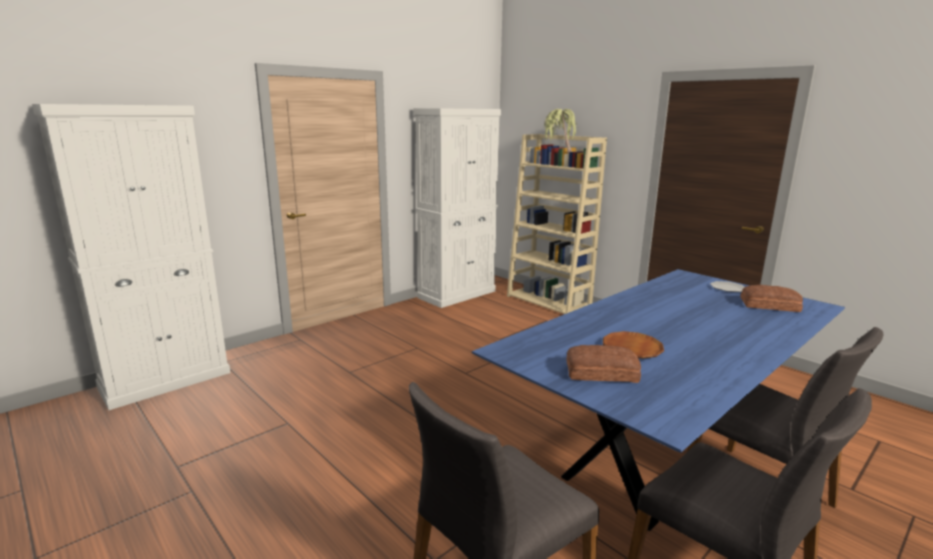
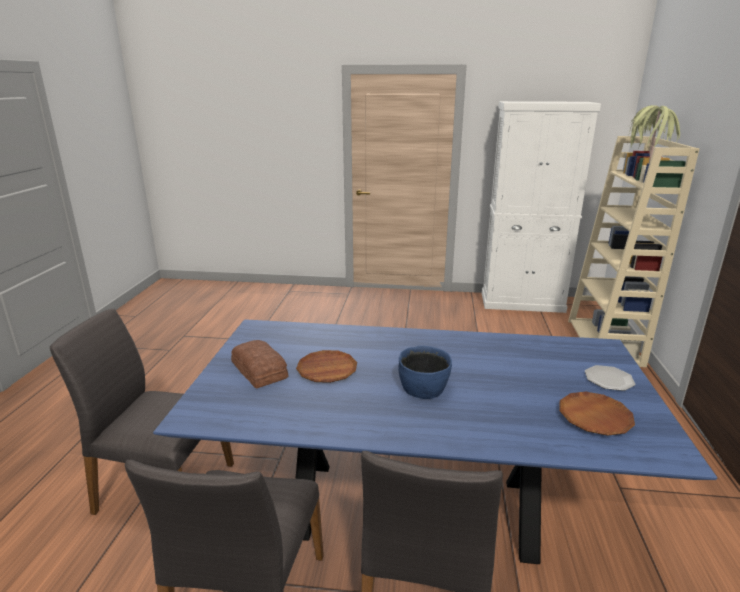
camera: 50 degrees right, 5 degrees up
white cabinet [32,104,231,410] -> none
bread [741,285,803,312] -> brown plate [559,392,635,436]
none -> blue bowl [398,346,452,399]

